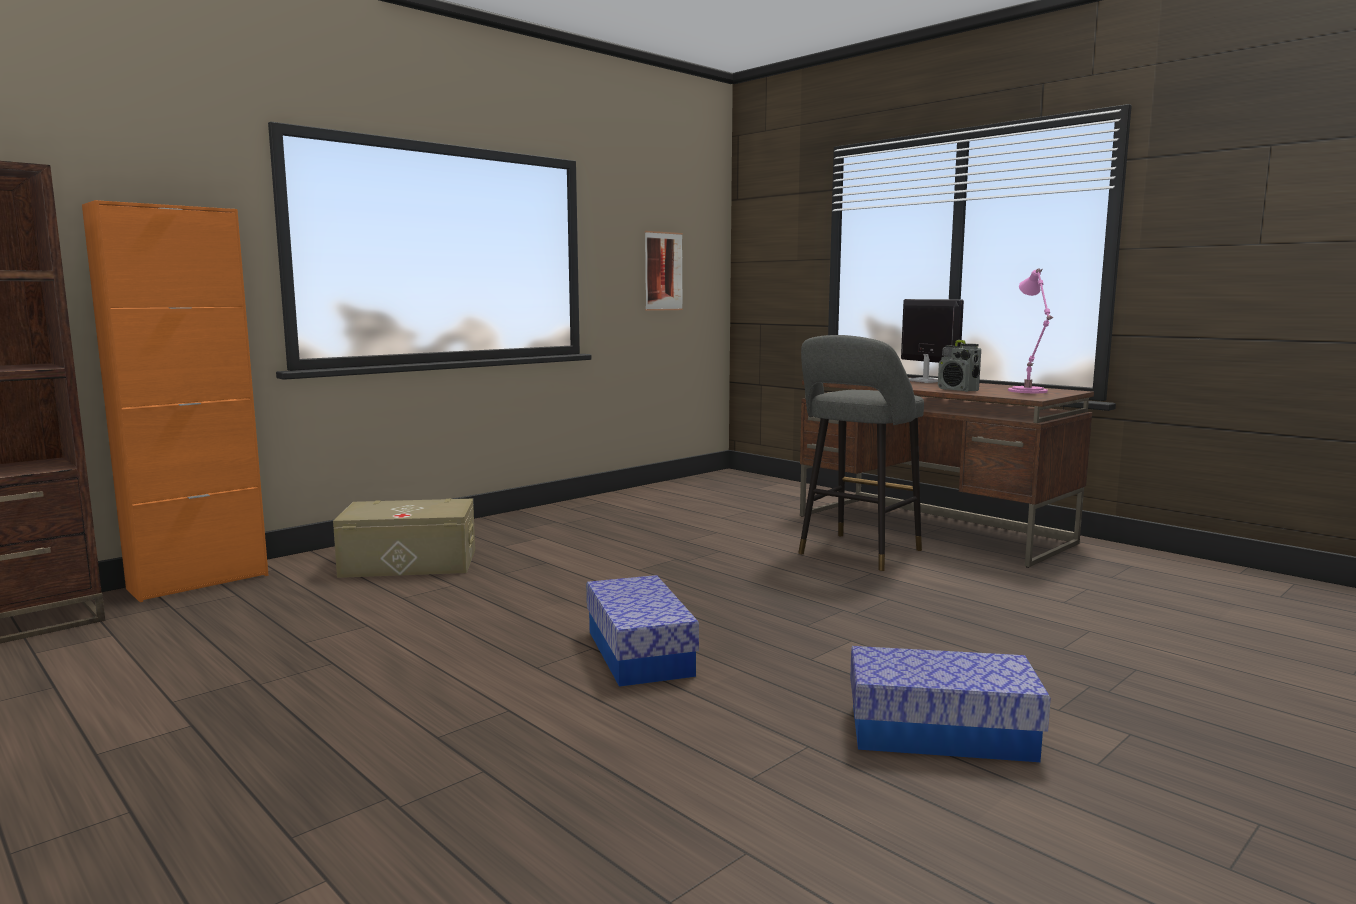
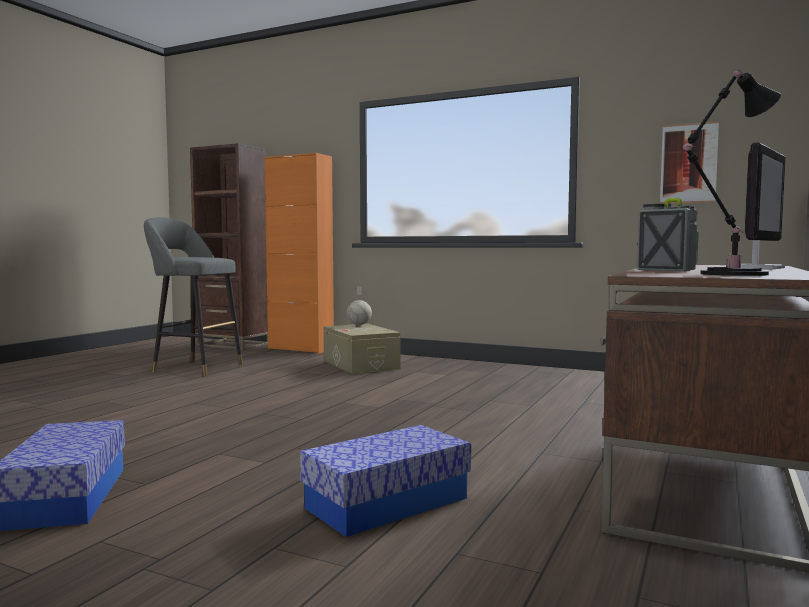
camera: 70 degrees right, 5 degrees down
storage box [587,575,699,687] -> storage box moved to [300,425,471,537]
grey stool [798,335,924,571] -> grey stool moved to [144,217,243,376]
radio [938,340,981,392] -> radio turned 105 degrees clockwise [637,198,699,271]
pink table lamp [1008,269,1054,393] -> black table lamp [683,69,781,276]
none -> globe [347,286,372,325]

